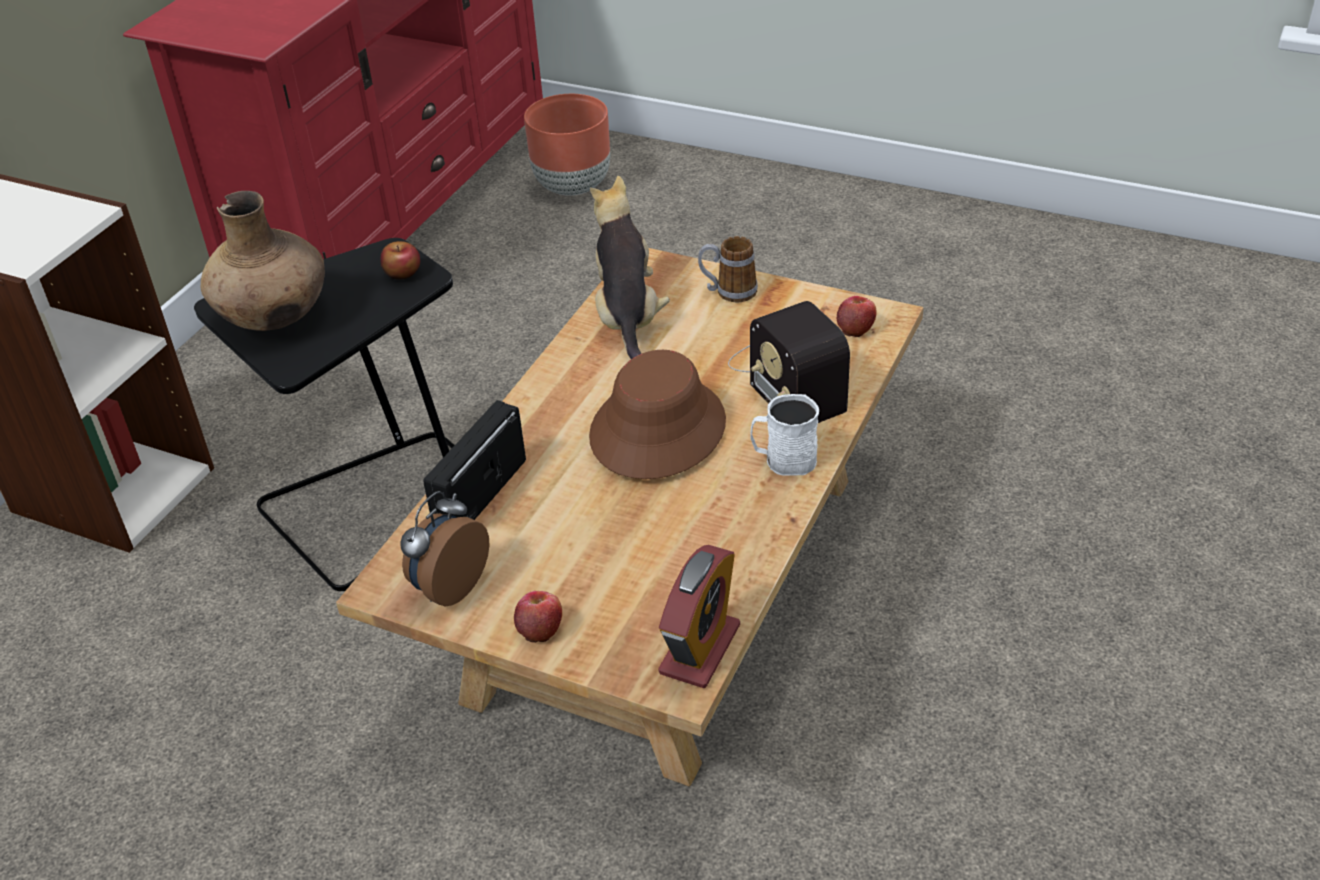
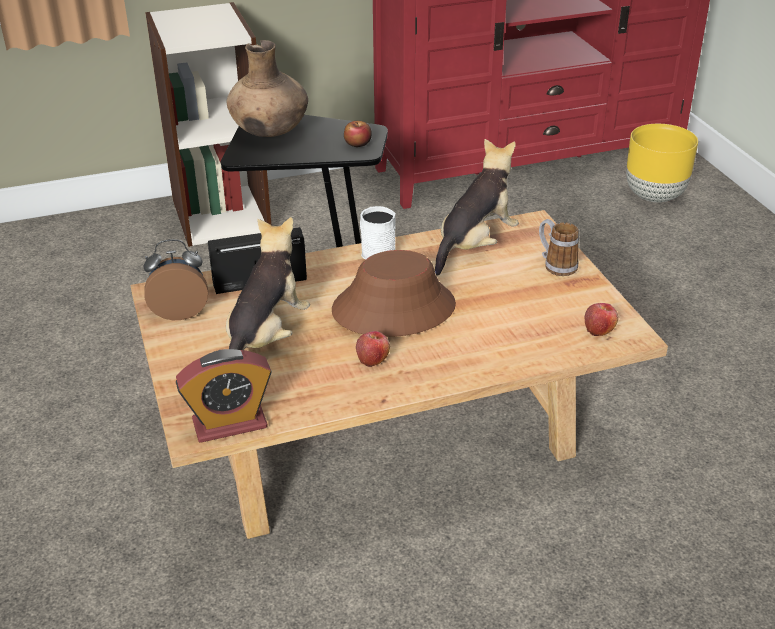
camera: 45 degrees right, 5 degrees down
apple [514,591,562,643] -> apple moved to [356,331,390,367]
brown planter [524,94,610,196] -> yellow planter [626,124,698,203]
radio [728,301,850,423] -> none
white mug [750,394,819,476] -> white mug moved to [360,206,396,260]
none -> plush toy [226,217,310,350]

